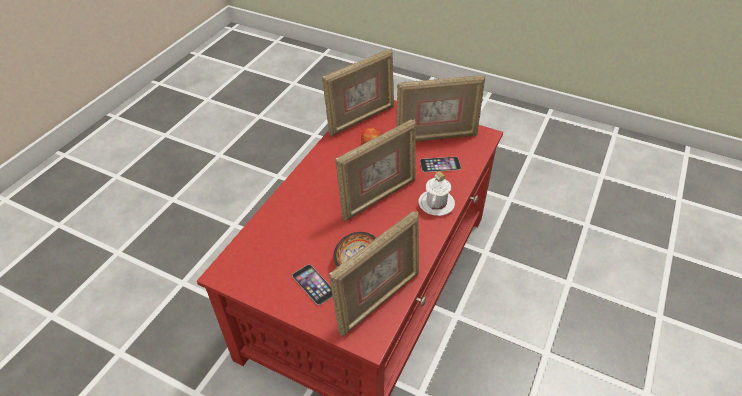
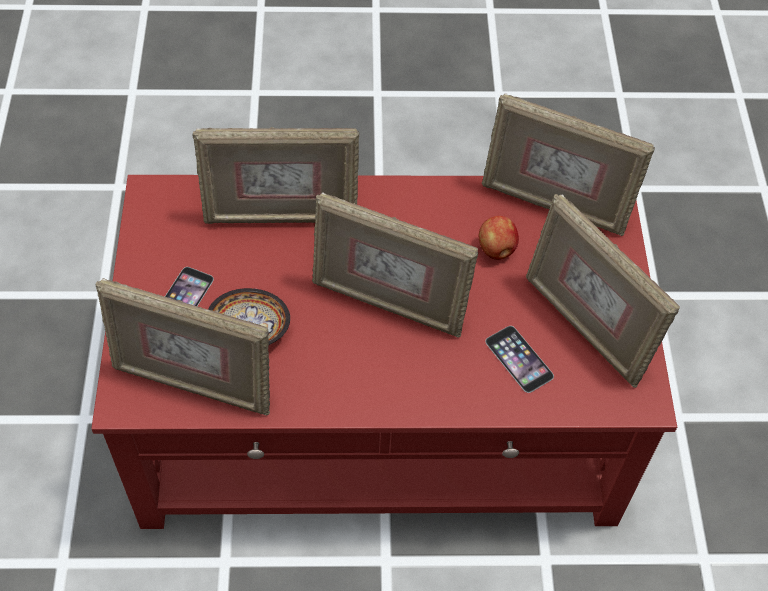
camera: 60 degrees right, 10 degrees up
white mug [419,171,455,216] -> none
none -> picture frame [193,127,359,224]

